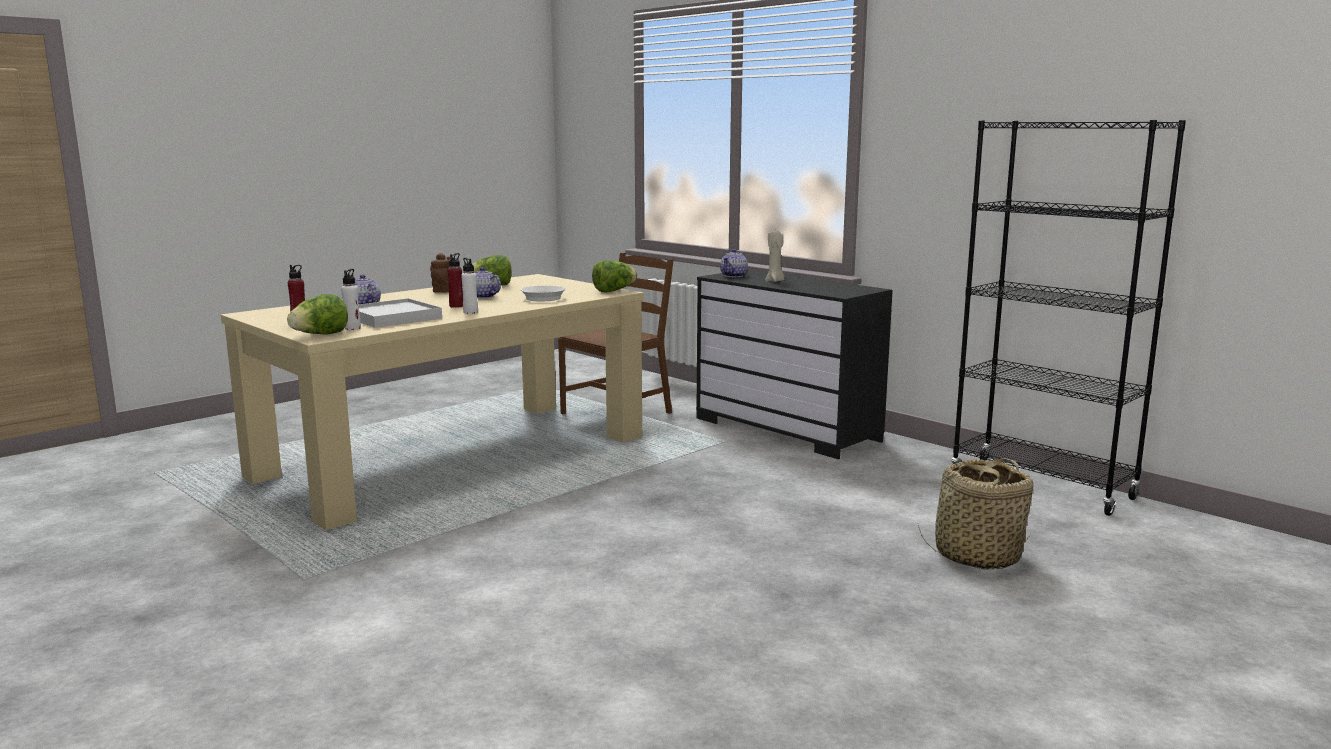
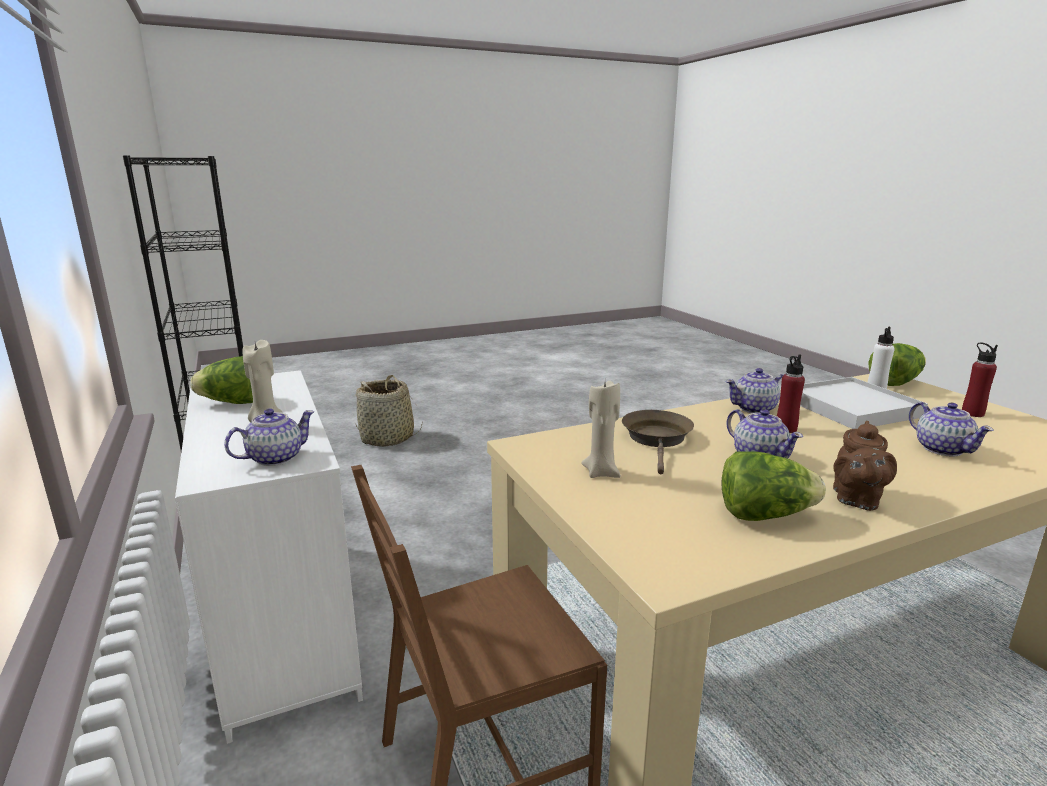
camera: 160 degrees left, 5 degrees up
white bottle [461,258,478,314] -> teapot [725,368,783,413]
white frying pan [520,285,566,301] -> brown frying pan [622,410,694,474]
lettuce [592,260,637,292] -> lettuce moved to [190,356,253,404]
black dresser [696,270,893,459] -> white dresser [175,370,363,744]
none -> beige candle [581,381,621,478]

